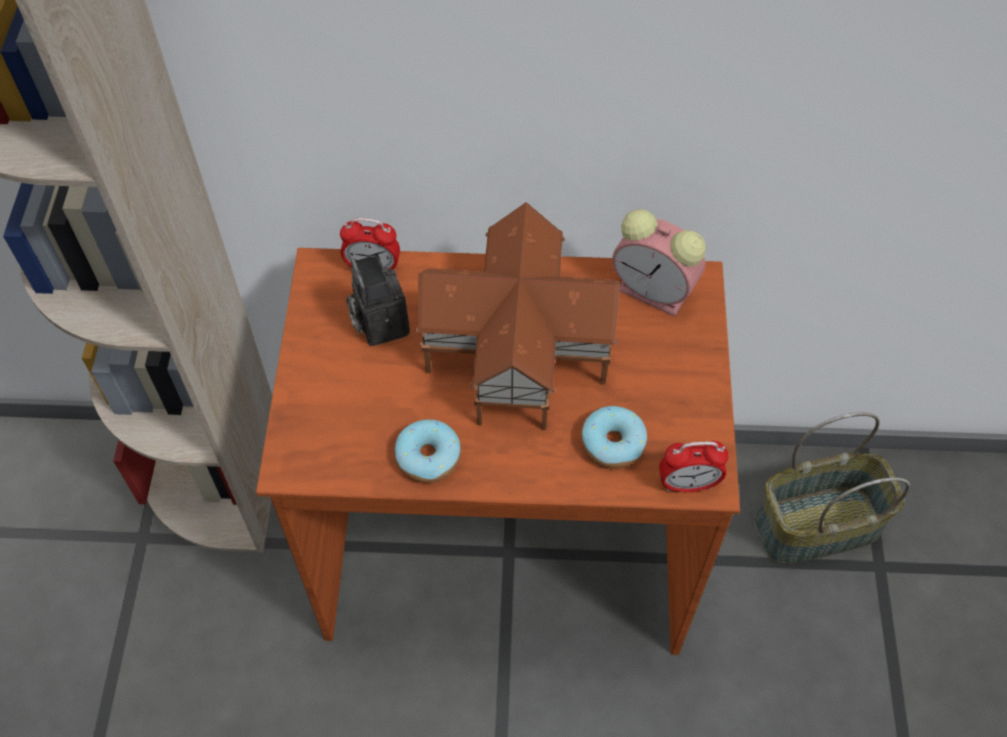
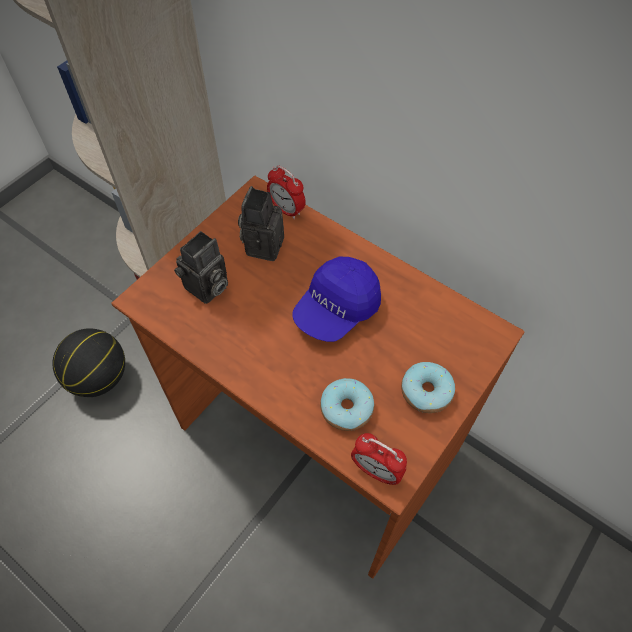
camera: 35 degrees right, 0 degrees up
donut [394,420,461,483] -> donut moved to [401,362,455,413]
toy house [415,202,620,430] -> blue cap [292,257,381,342]
alarm clock [612,209,706,317] -> none
basket [754,412,910,563] -> none
none -> basketball [52,328,125,397]
none -> camera [174,231,228,304]

